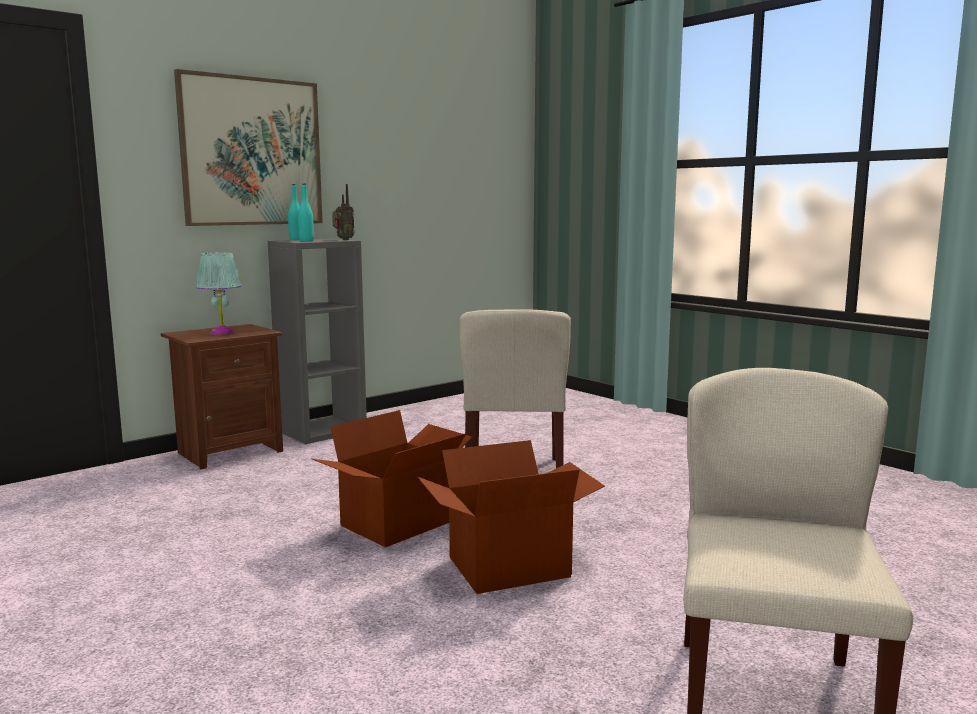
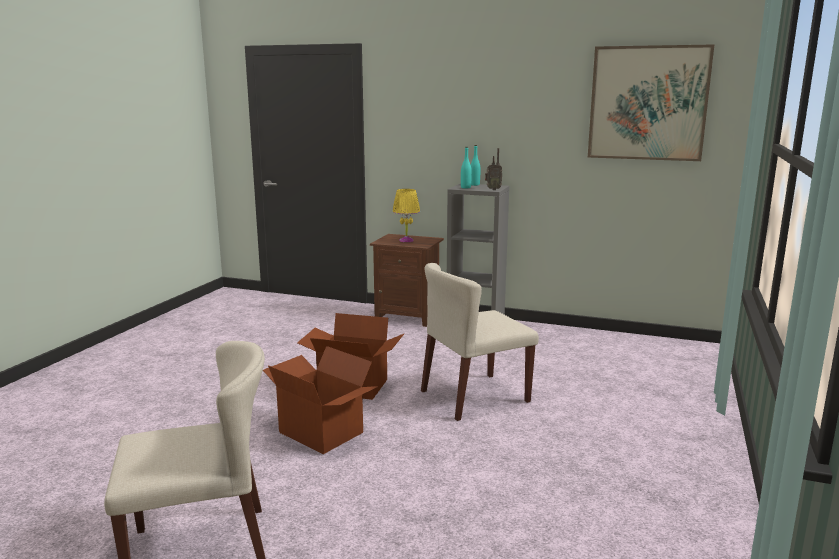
camera: 60 degrees right, 5 degrees up
picture [174,69,323,226] -> picture moved to [588,44,715,161]
turquoise table lamp [196,252,242,335] -> yellow table lamp [392,189,420,242]

